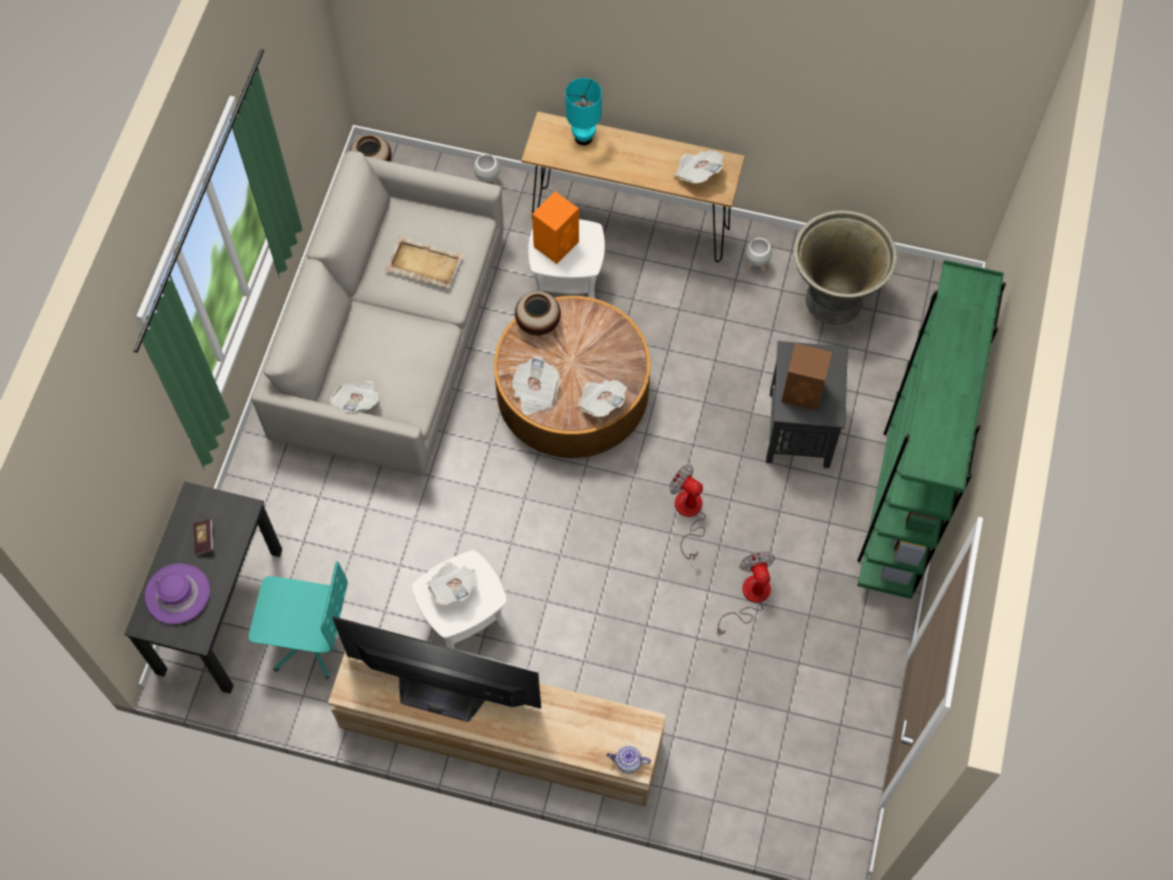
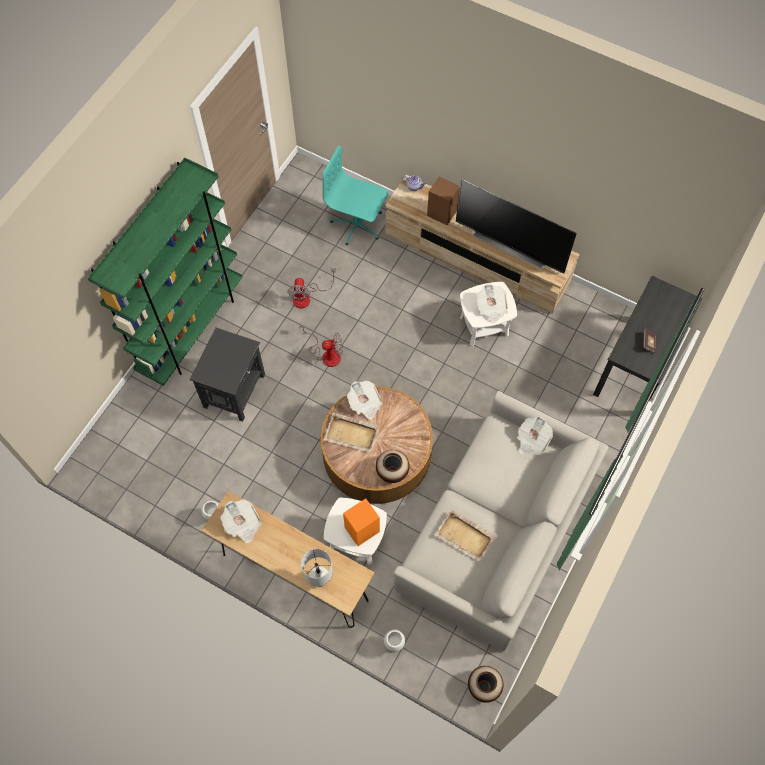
camera: 165 degrees left, 0 degrees up
purple hat [145,564,210,624] -> none
turquoise office chair [249,562,348,679] -> turquoise office chair moved to [323,146,388,245]
newspaper [511,357,560,415] -> none
turquoise table lamp [565,78,602,145] -> white table lamp [301,549,333,587]
fan [669,464,706,560] -> fan turned 60 degrees counterclockwise [299,325,342,367]
brown speaker [781,343,832,410] -> brown speaker moved to [427,176,460,225]
grey planter [794,210,897,325] -> none
none -> beige tray [323,413,380,453]

